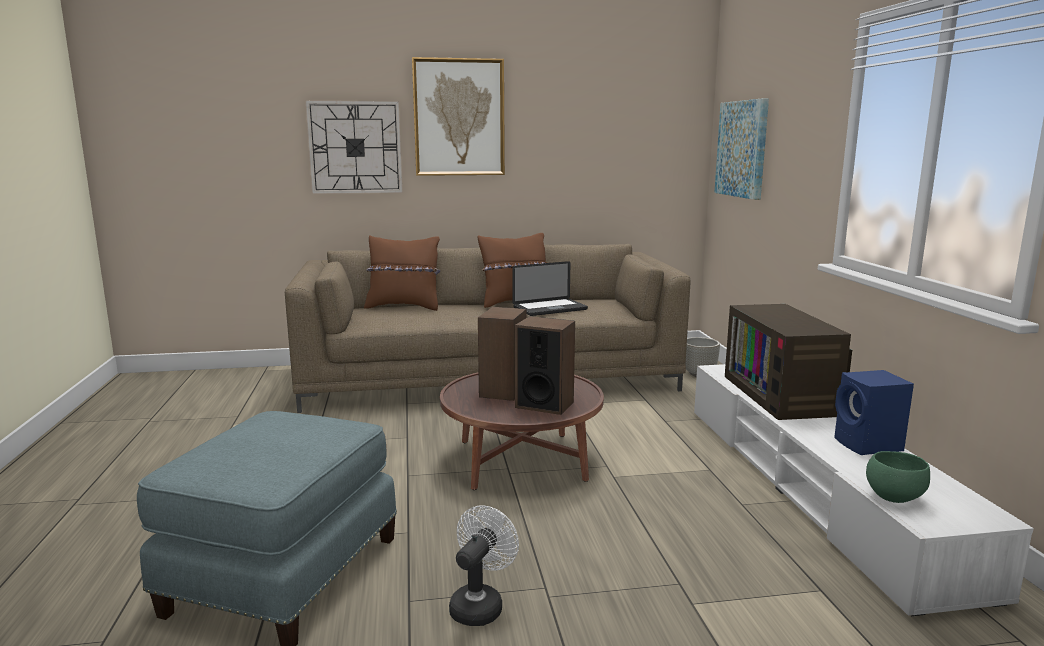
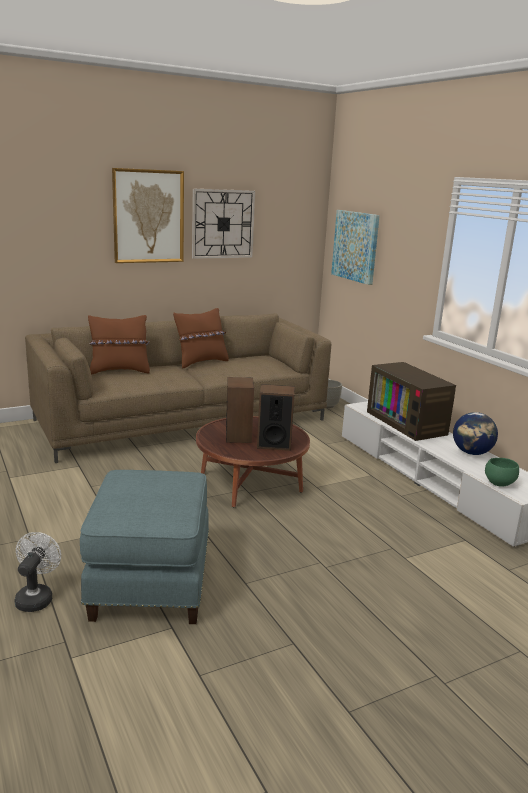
camera: 20 degrees left, 5 degrees up
wall clock [306,101,403,194] -> wall clock moved to [192,189,255,259]
white fan [449,505,519,626] -> white fan moved to [15,532,61,612]
laptop [512,261,588,316] -> none
blue speaker [834,370,914,455] -> globe [453,412,498,455]

